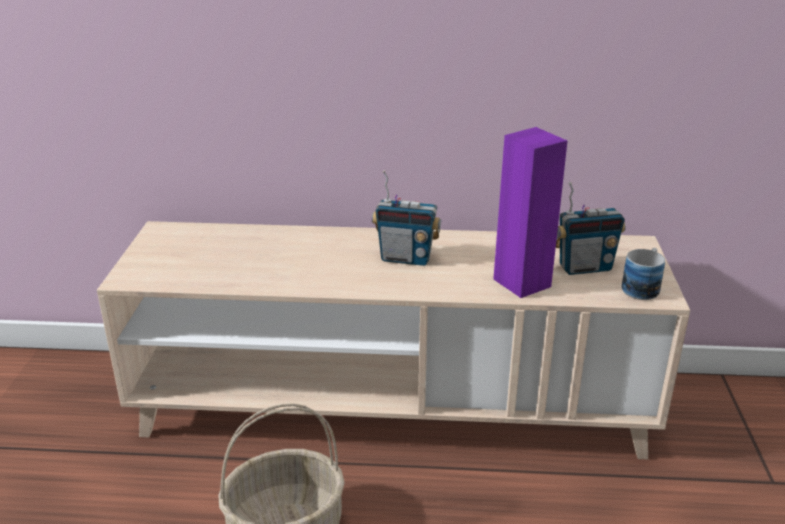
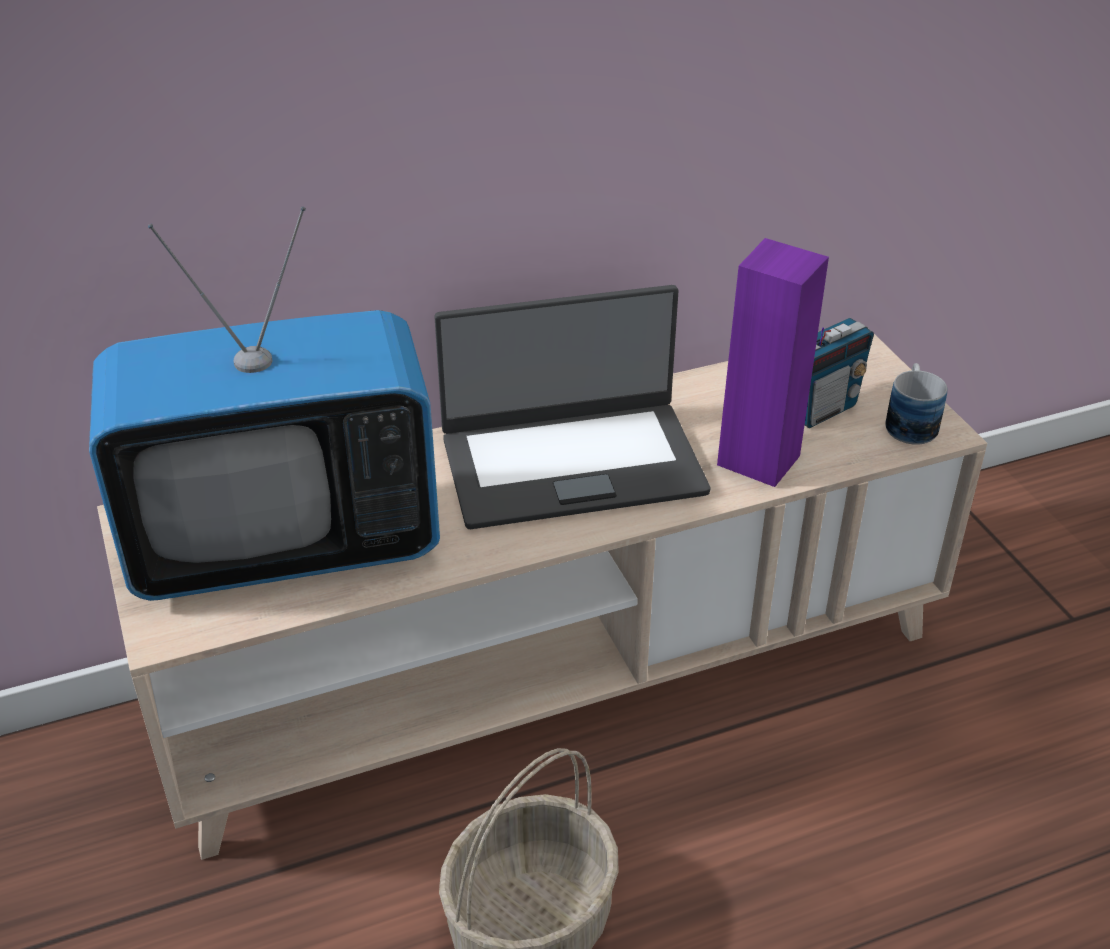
camera: 25 degrees left, 10 degrees up
radio [372,170,441,266] -> laptop [434,285,711,529]
none -> television [89,207,440,601]

